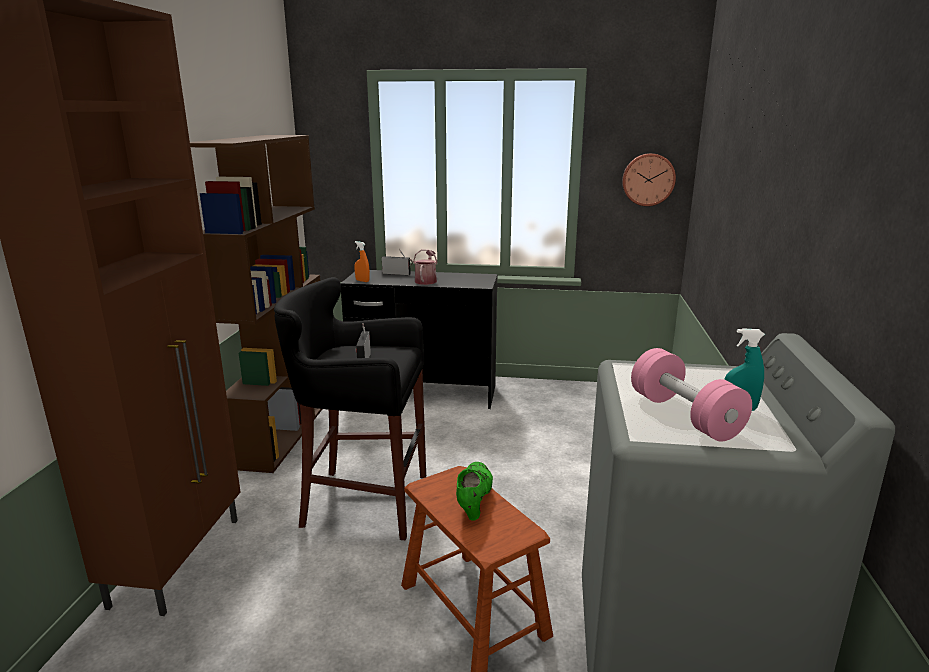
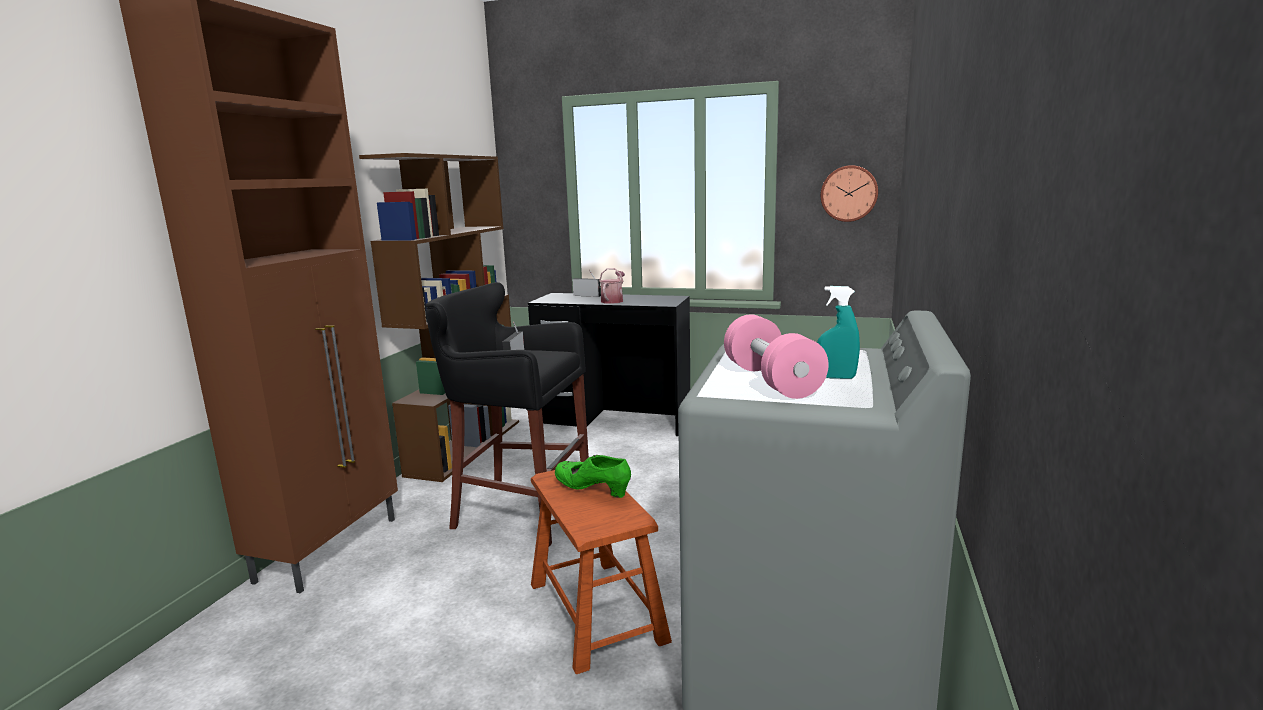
camera: 10 degrees right, 5 degrees down
orange spray bottle [355,241,370,282] -> none
green shoe [456,462,493,521] -> green shoe turned 75 degrees counterclockwise [555,455,631,498]

